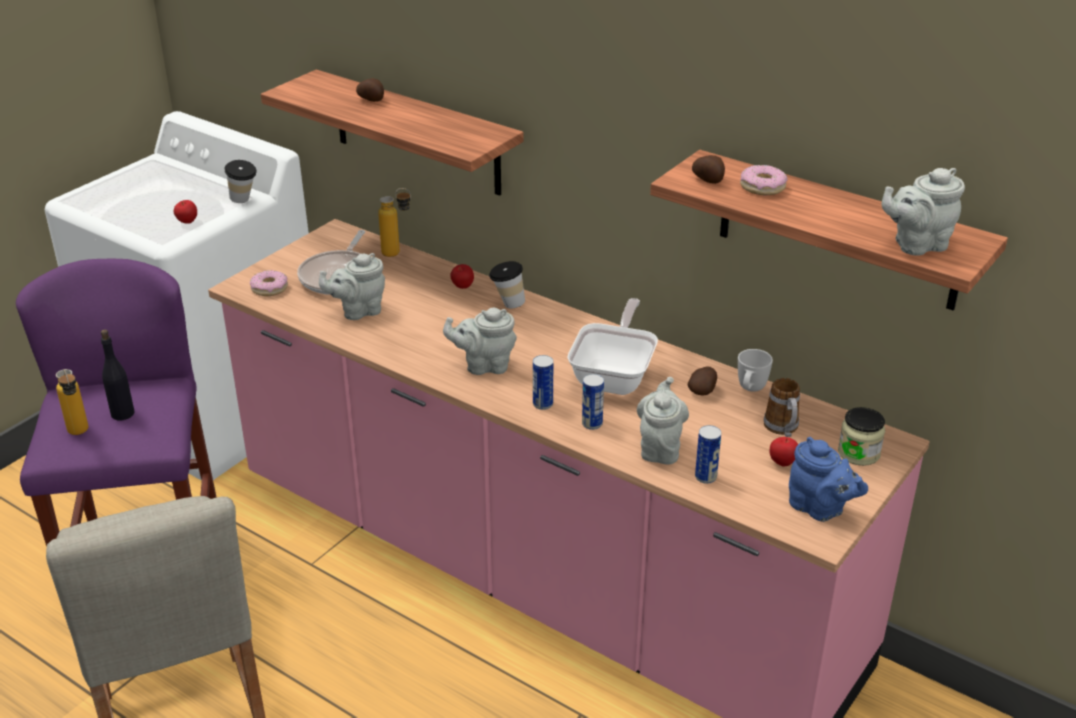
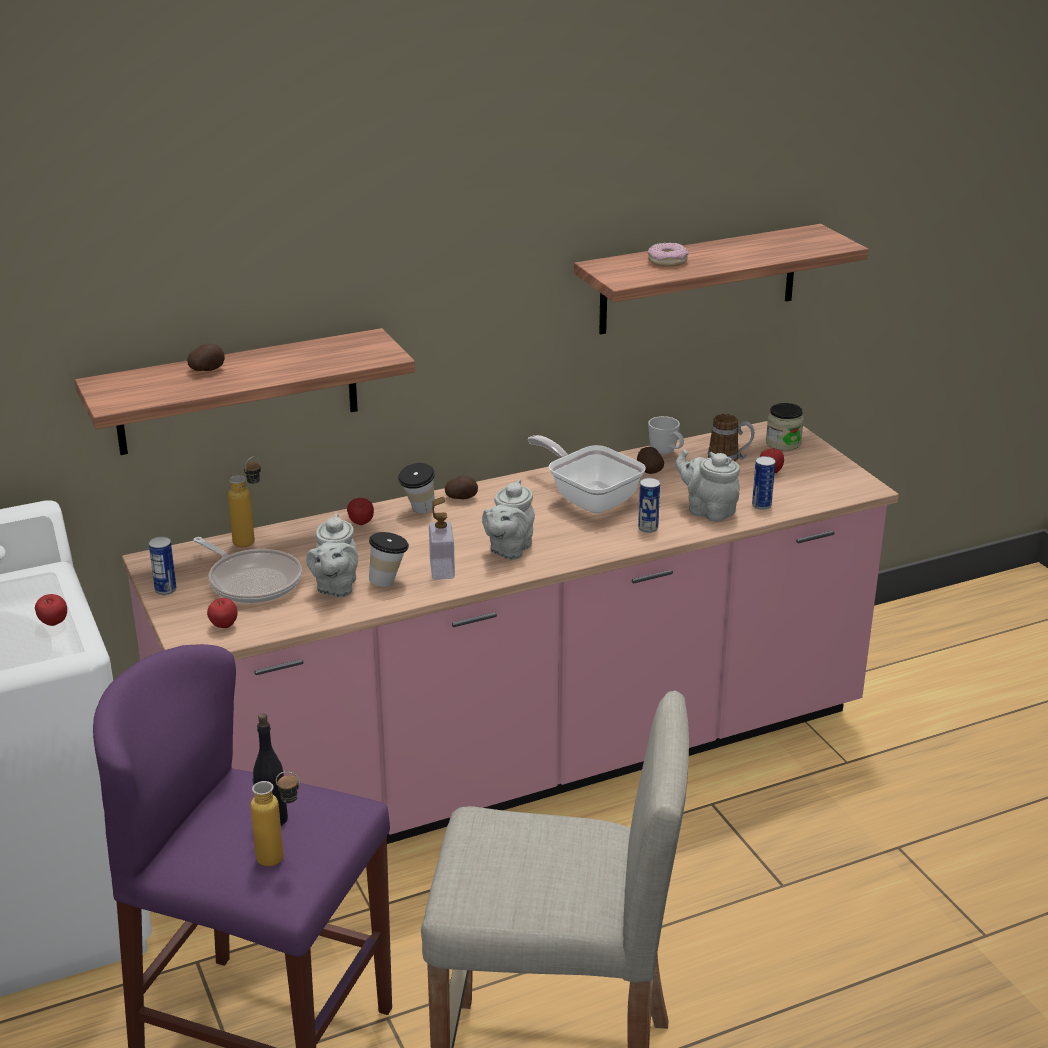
camera: 60 degrees left, 5 degrees down
cup [224,160,257,203] -> cup moved to [369,532,409,587]
donut [250,270,288,296] -> apple [207,598,237,628]
can [533,355,553,410] -> can moved to [149,537,177,595]
potato [692,155,725,184] -> potato moved to [445,475,478,499]
blue teapot [789,437,868,522] -> none
grey teapot [881,168,965,256] -> none
none -> soap dispenser [429,497,455,580]

